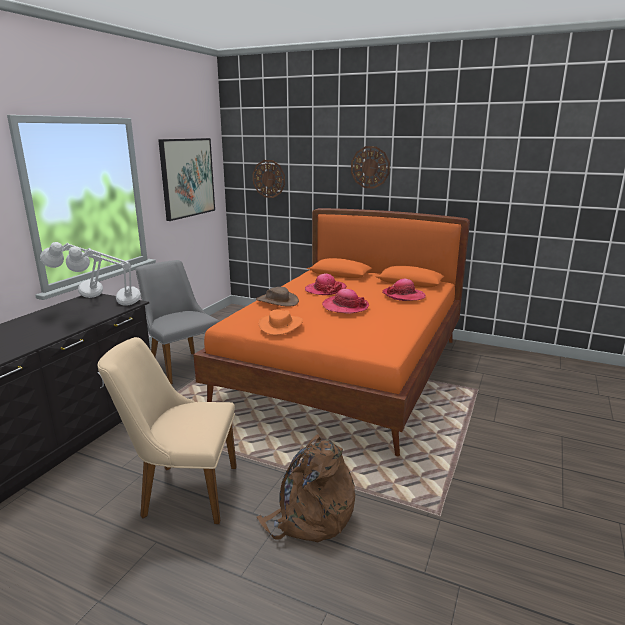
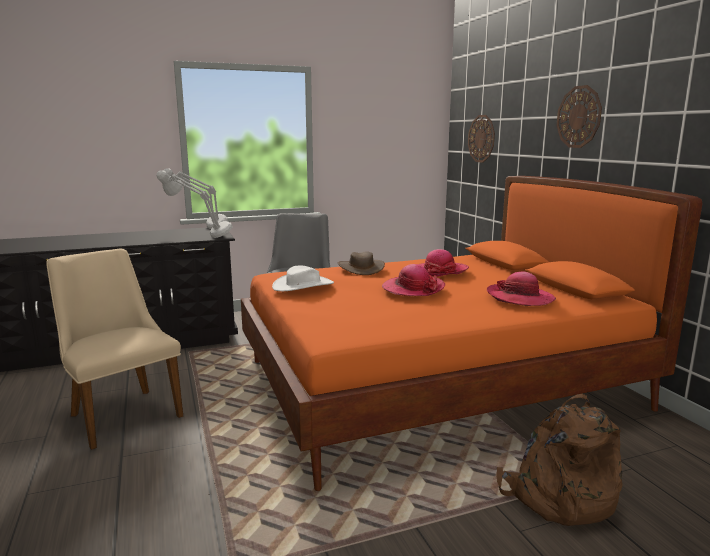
camera: 45 degrees right, 5 degrees down
picture [158,138,215,221] -> none
brown backpack [257,434,355,542] -> brown backpack moved to [496,394,622,526]
orange hat [259,309,303,335] -> white hat [272,266,334,291]

